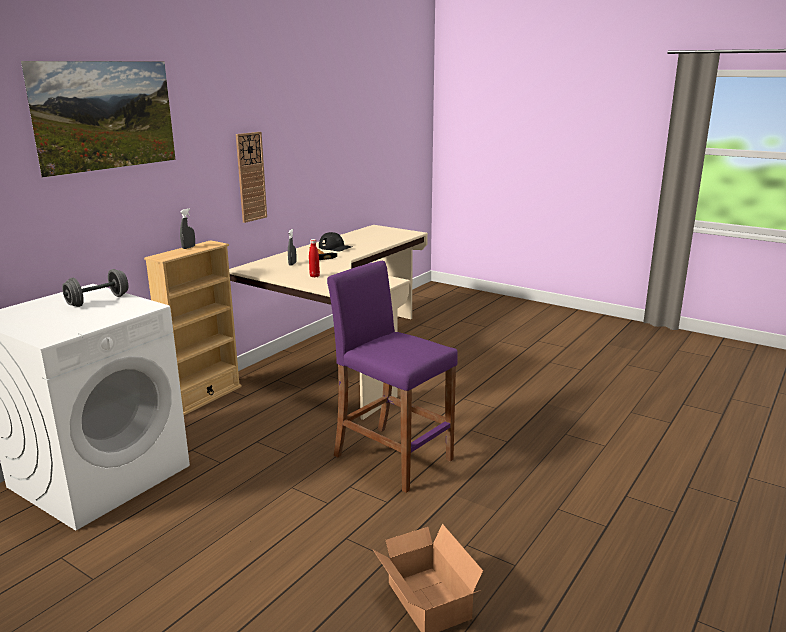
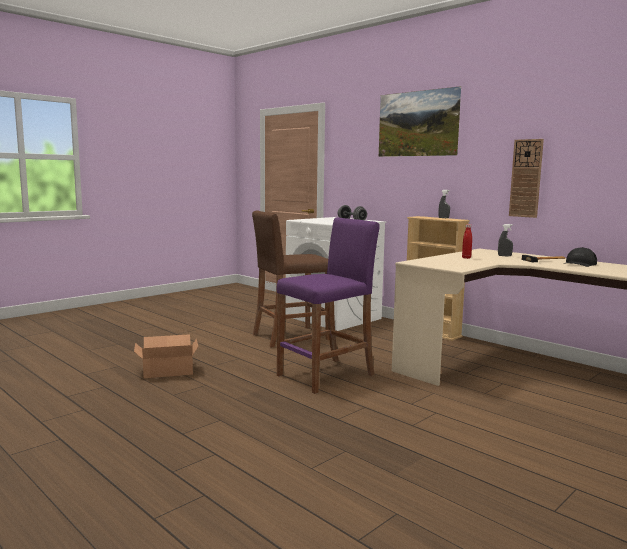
camera: 100 degrees right, 10 degrees down
none -> brown stool [252,211,329,347]

